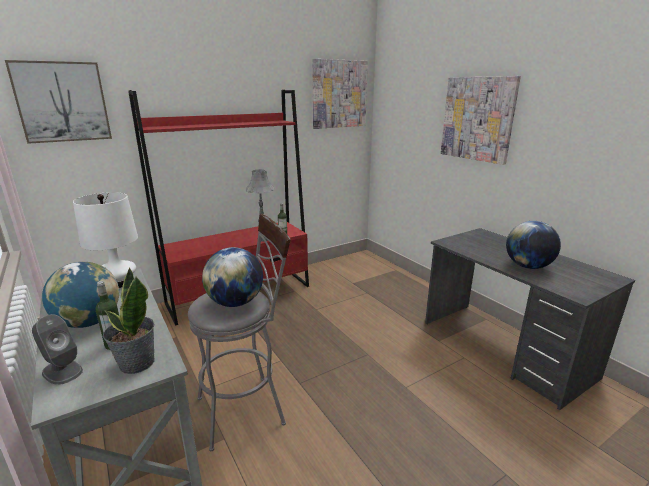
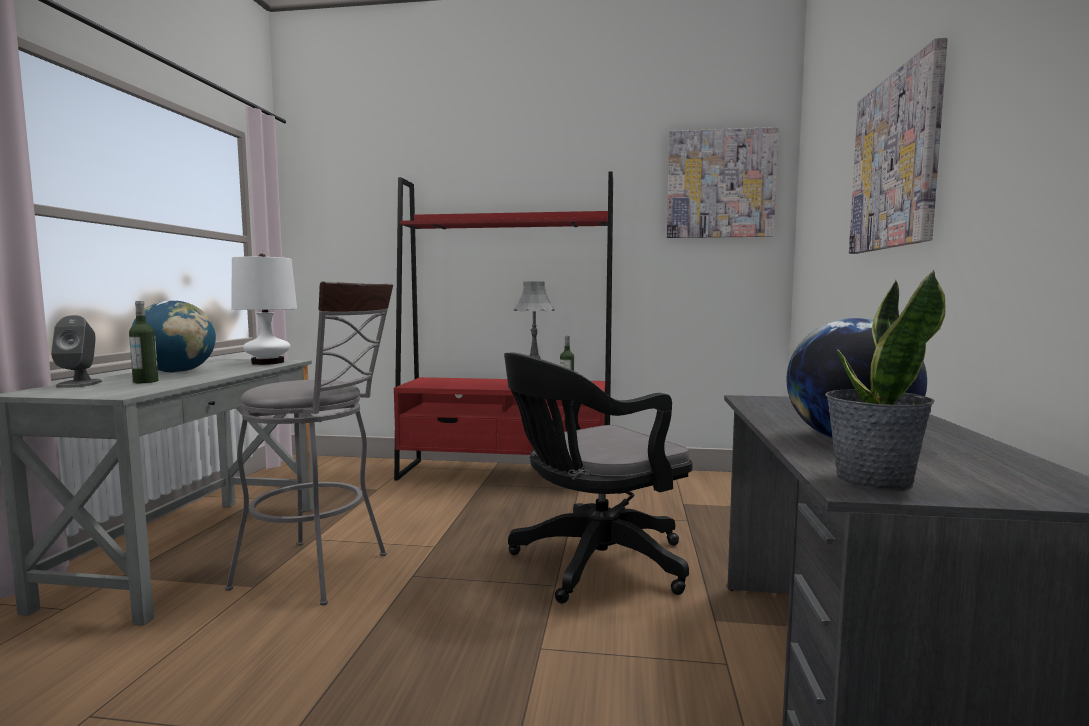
camera: 40 degrees right, 15 degrees down
picture [5,60,112,144] -> none
potted plant [103,267,155,374] -> potted plant moved to [825,270,946,491]
globe [202,247,263,307] -> none
none -> black office chair [504,353,693,604]

